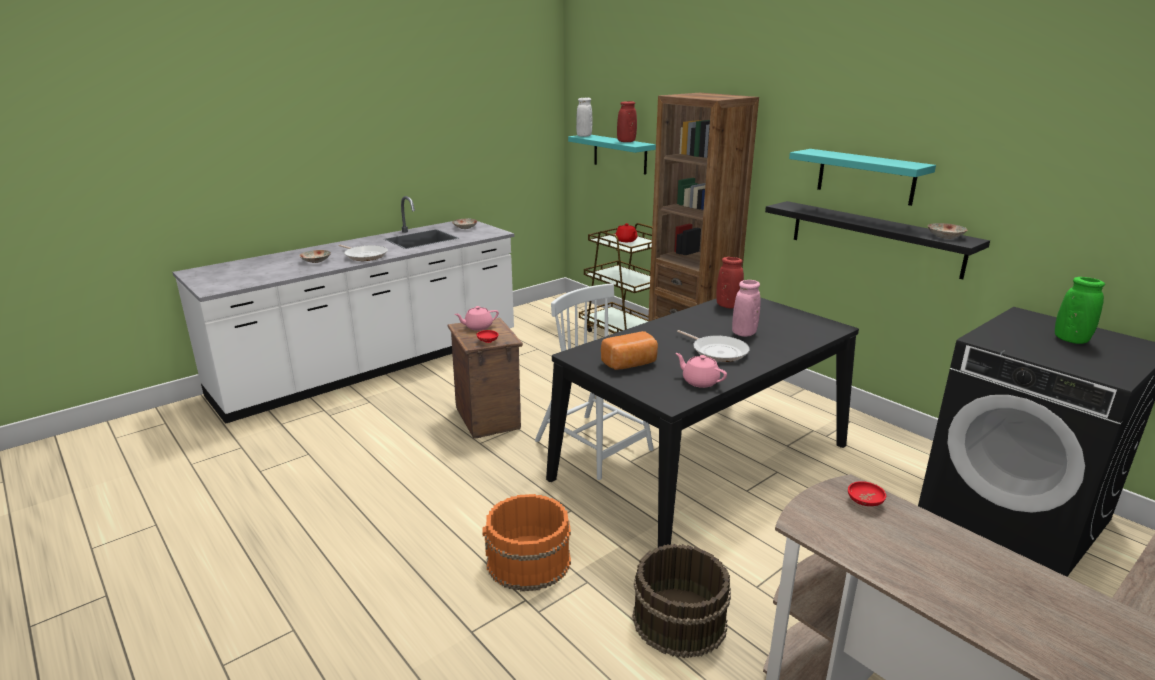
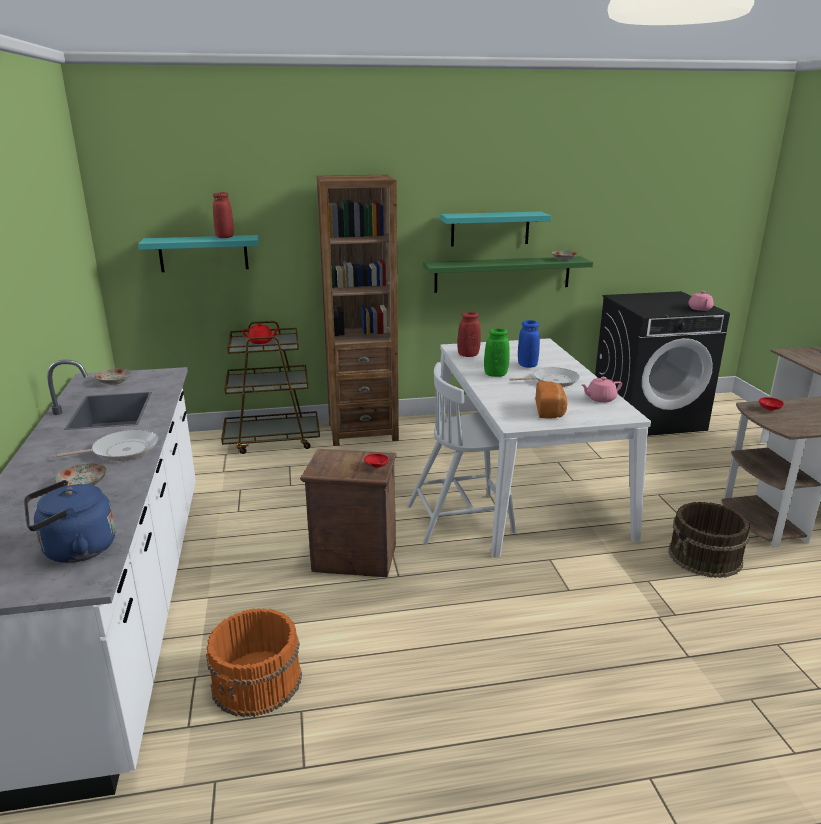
camera: 60 degrees left, 0 degrees up
pink teapot [454,306,499,330] -> pink teapot moved to [688,291,714,311]
orange bucket [482,494,571,591] -> orange bucket moved to [206,608,302,717]
black dining table [546,297,859,547] -> white dining table [434,338,651,558]
white vase [576,98,593,137] -> none
pink vase [732,280,760,337] -> blue vase [518,320,540,368]
black shelf [765,201,990,279] -> green shelf [423,256,593,293]
green vase [1055,277,1105,344] -> green vase moved to [484,329,510,377]
none -> blue kettle [24,480,116,563]

